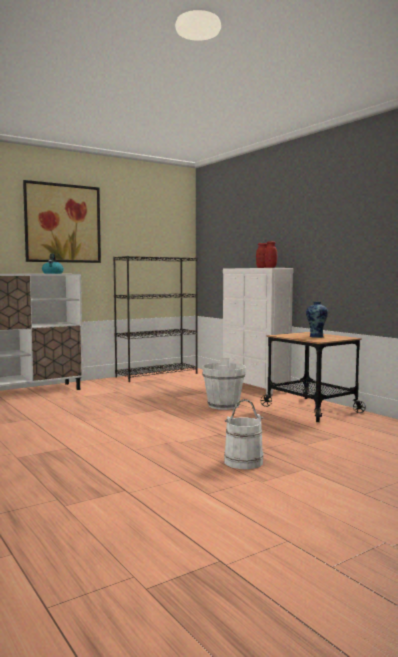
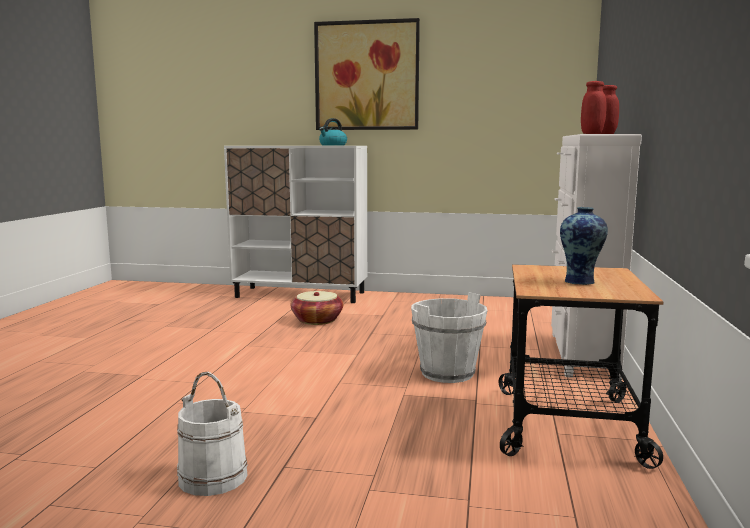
camera: 45 degrees right, 5 degrees up
black bookcase [113,256,198,382] -> none
none -> basket [291,291,343,325]

